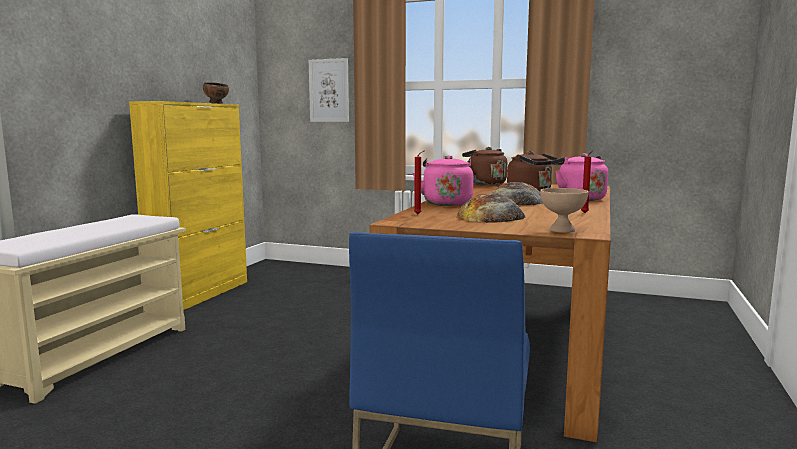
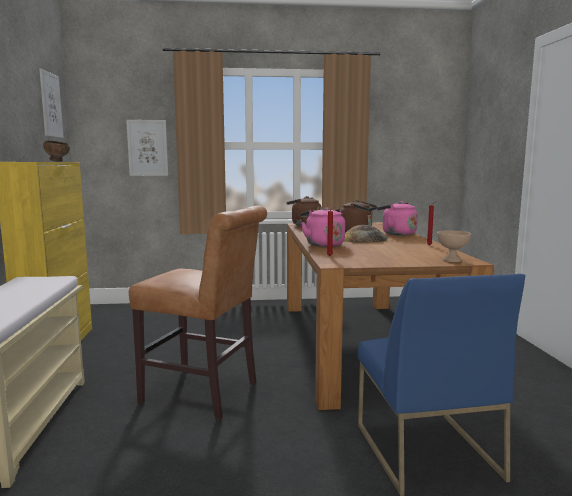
camera: 25 degrees left, 0 degrees up
bread [456,194,525,223] -> none
none -> picture [39,68,64,138]
none -> brown chair [129,206,267,420]

